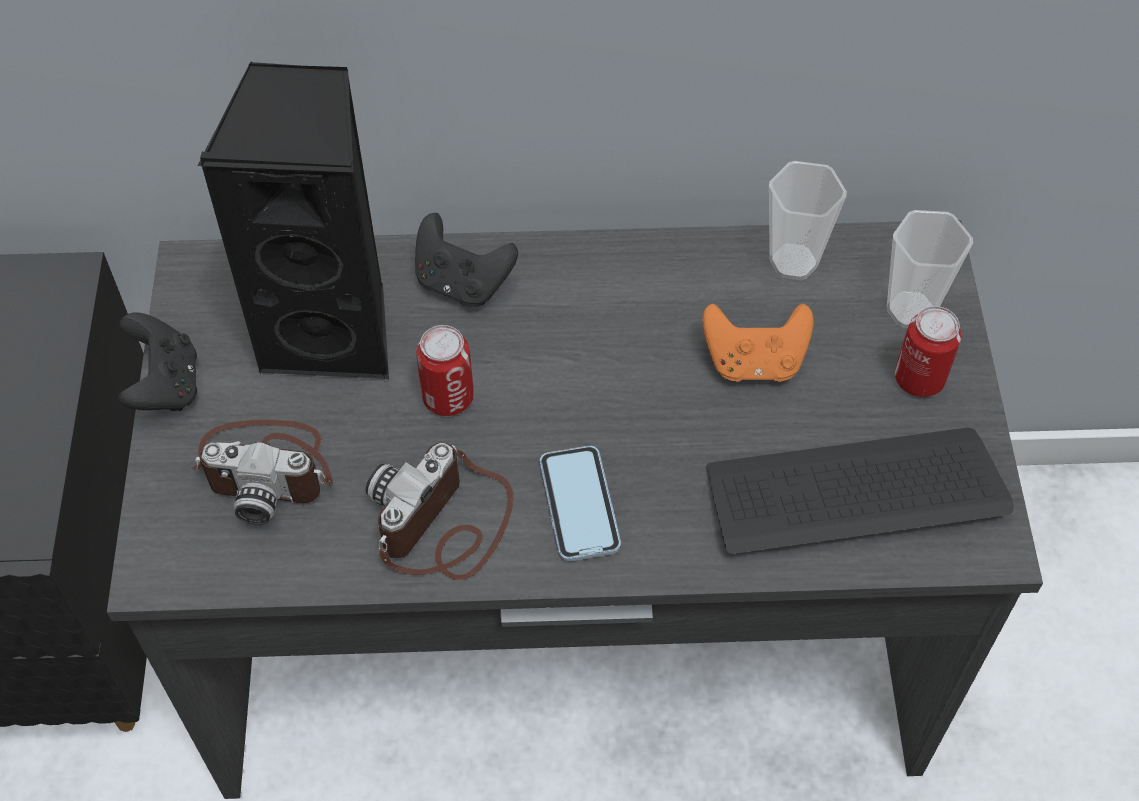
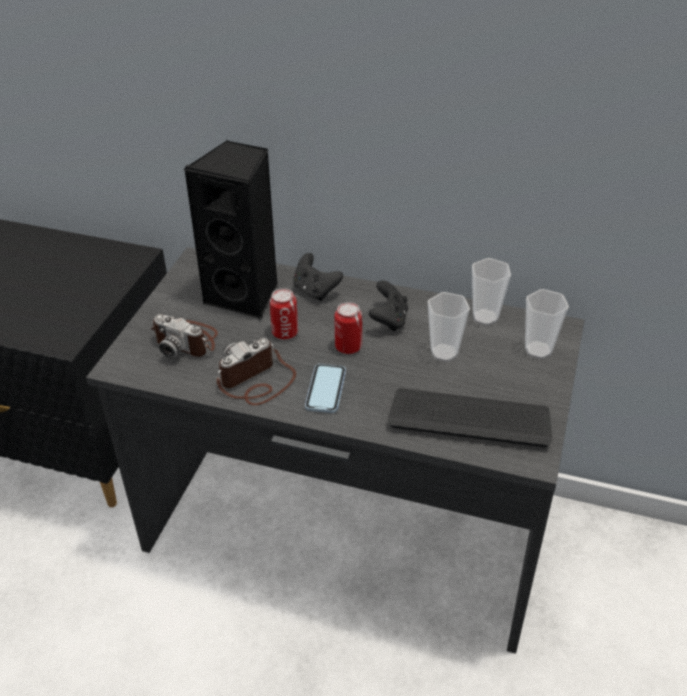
camera: 20 degrees right, 15 degrees down
black game controller [118,312,197,411] -> black game controller moved to [369,280,408,331]
orange game controller [702,304,813,382] -> cup [428,292,470,362]
can [895,306,962,397] -> can moved to [335,302,362,354]

